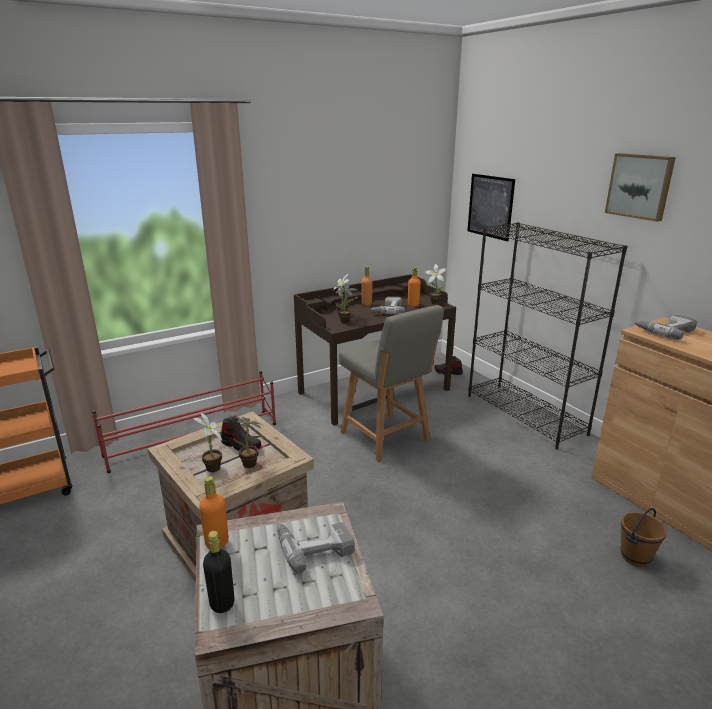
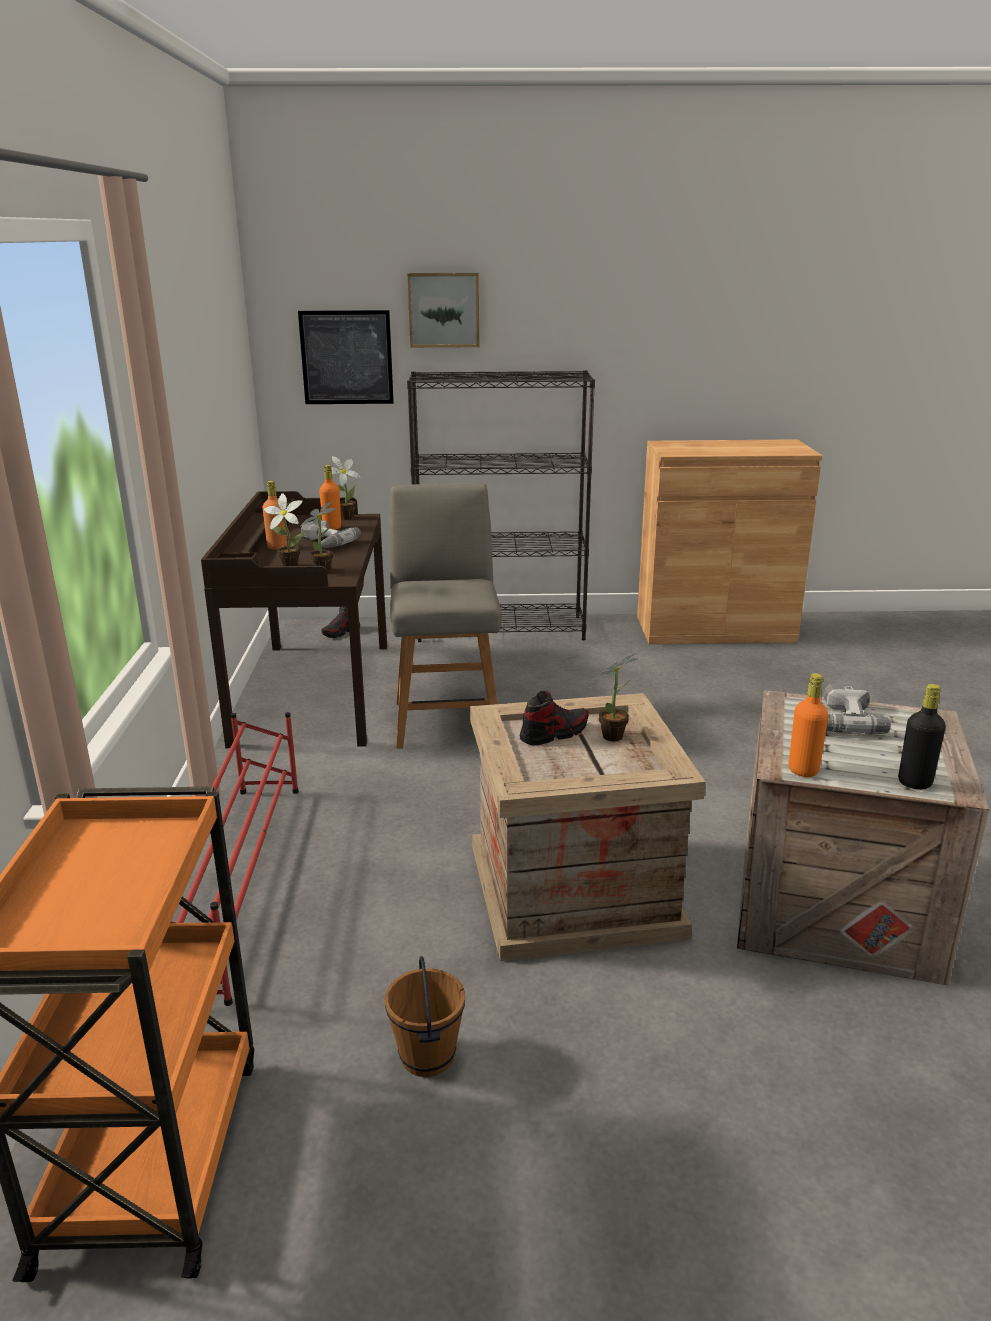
camera: 60 degrees left, 0 degrees up
potted plant [193,412,222,472] -> none
grey chair [339,305,444,462] -> grey chair turned 90 degrees counterclockwise [389,483,502,749]
picture [605,153,676,222] -> picture moved to [407,273,479,348]
brown bucket [621,508,667,567] -> brown bucket moved to [384,956,465,1077]
power drill [634,314,697,339] -> none

